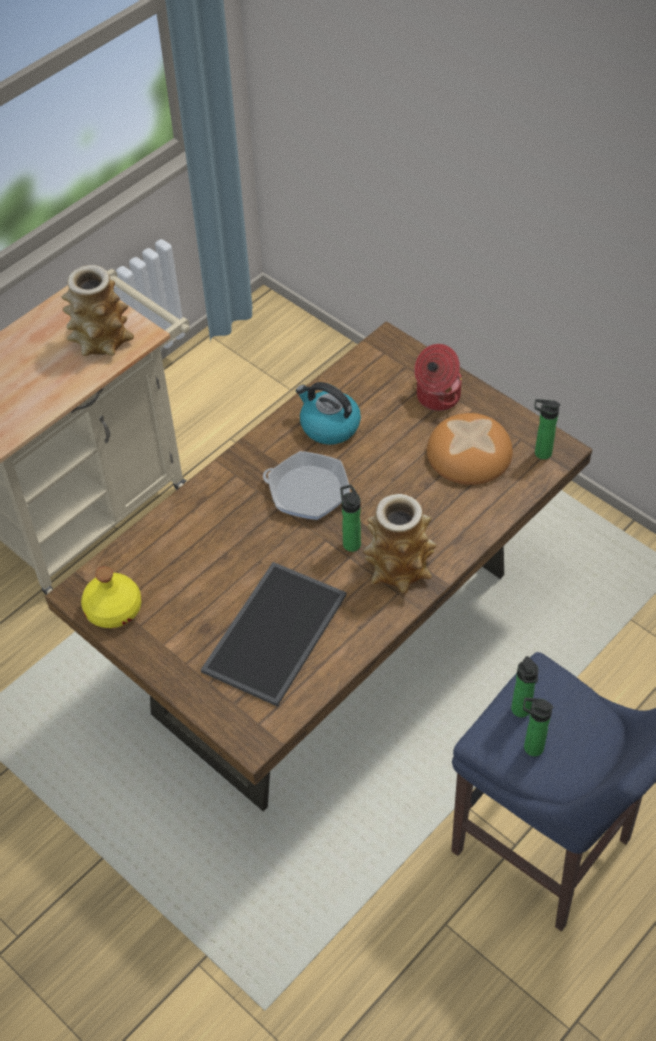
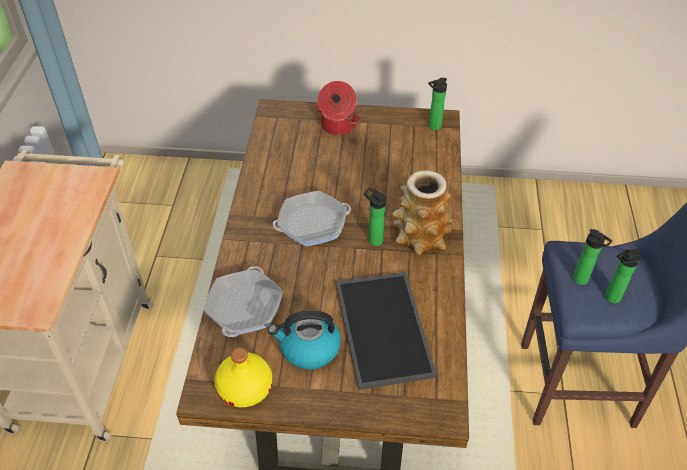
camera: 40 degrees left, 5 degrees down
vase [61,265,134,356] -> none
kettle [296,382,361,445] -> kettle moved to [268,310,341,370]
bread [427,413,513,485] -> none
none -> frying pan [203,266,283,337]

